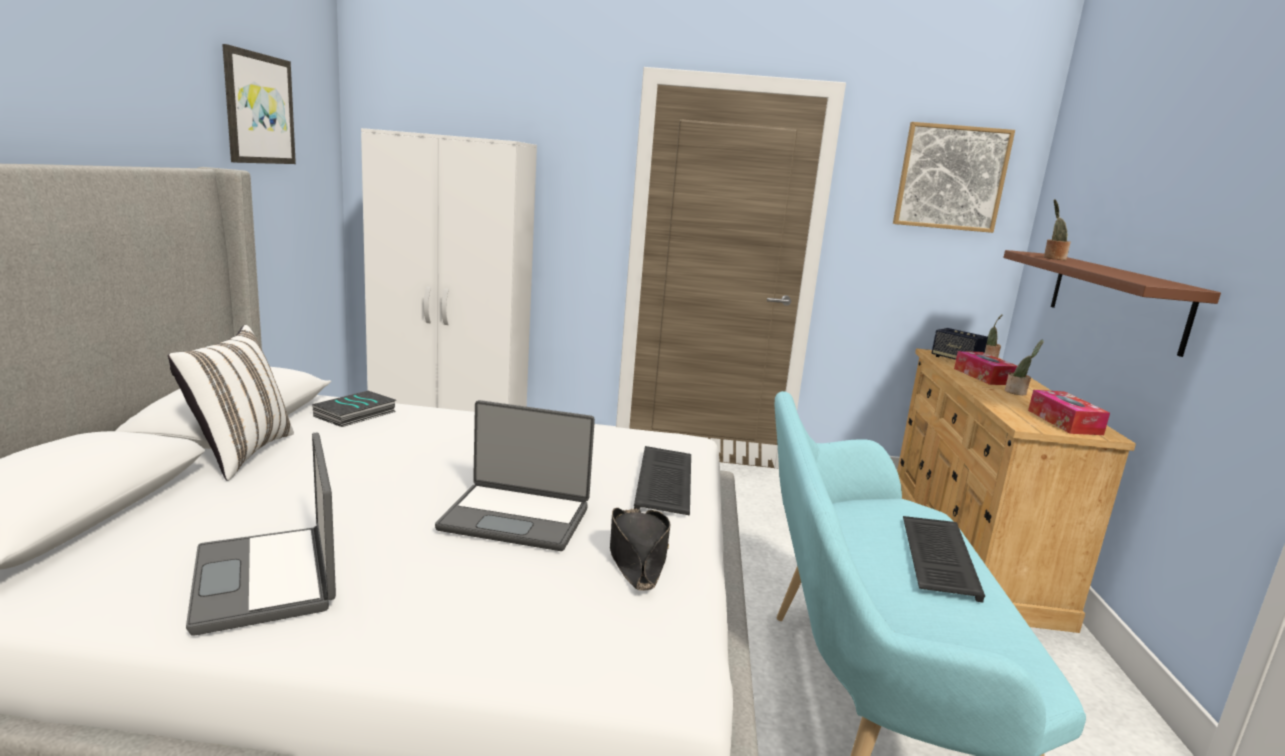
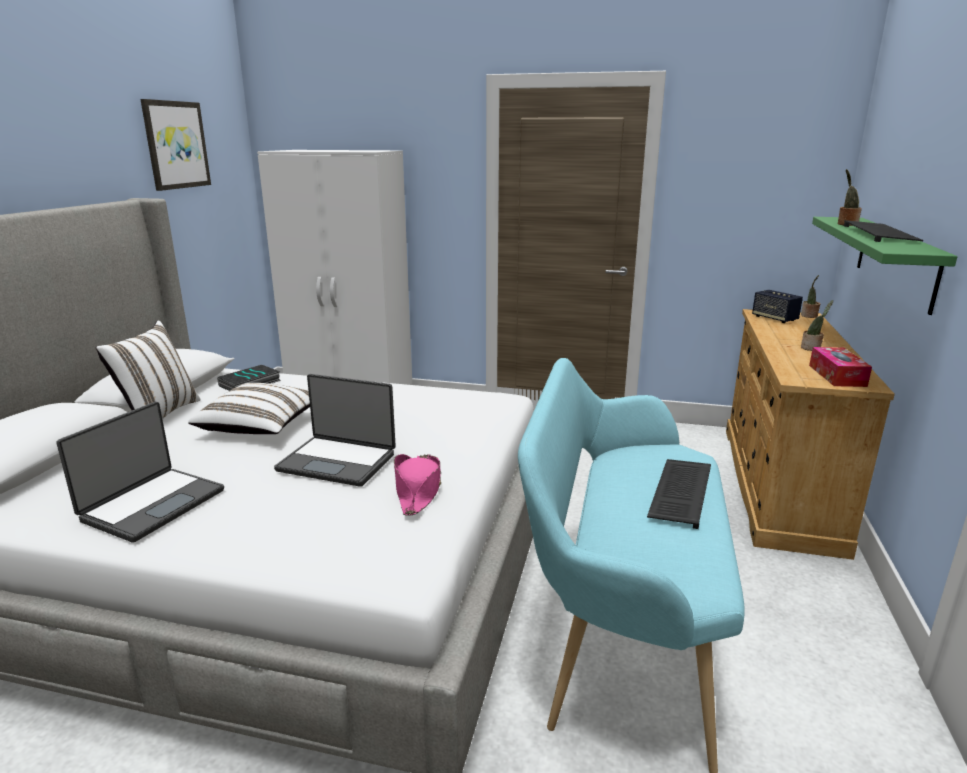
camera: 10 degrees right, 5 degrees up
laptop [186,433,336,636] -> laptop turned 135 degrees counterclockwise [57,402,224,543]
black hat [610,508,670,591] -> pink hat [394,454,441,516]
keyboard [634,446,691,515] -> keyboard moved to [844,220,923,242]
picture [893,122,1015,233] -> none
tissue box [954,351,1017,385] -> none
brown shelf [1003,250,1221,357] -> green shelf [812,217,957,315]
none -> white pillow [188,383,310,434]

